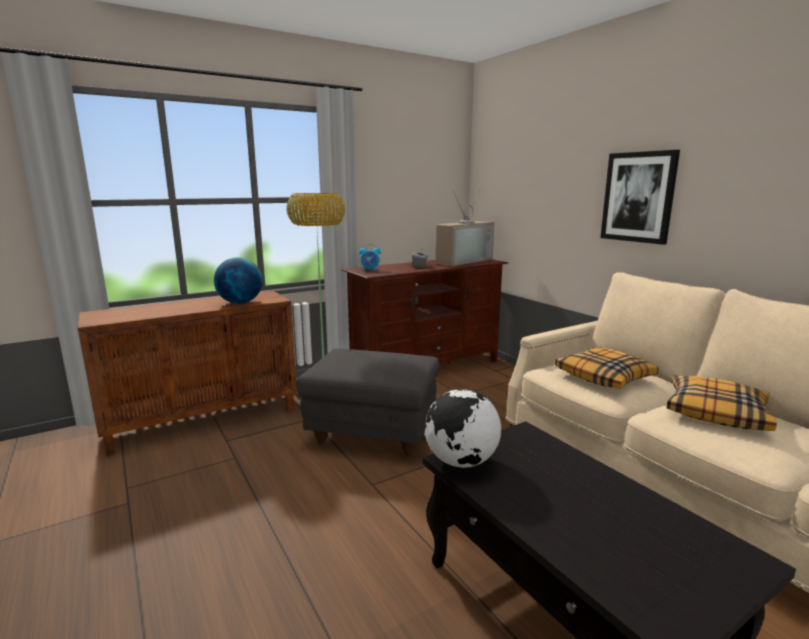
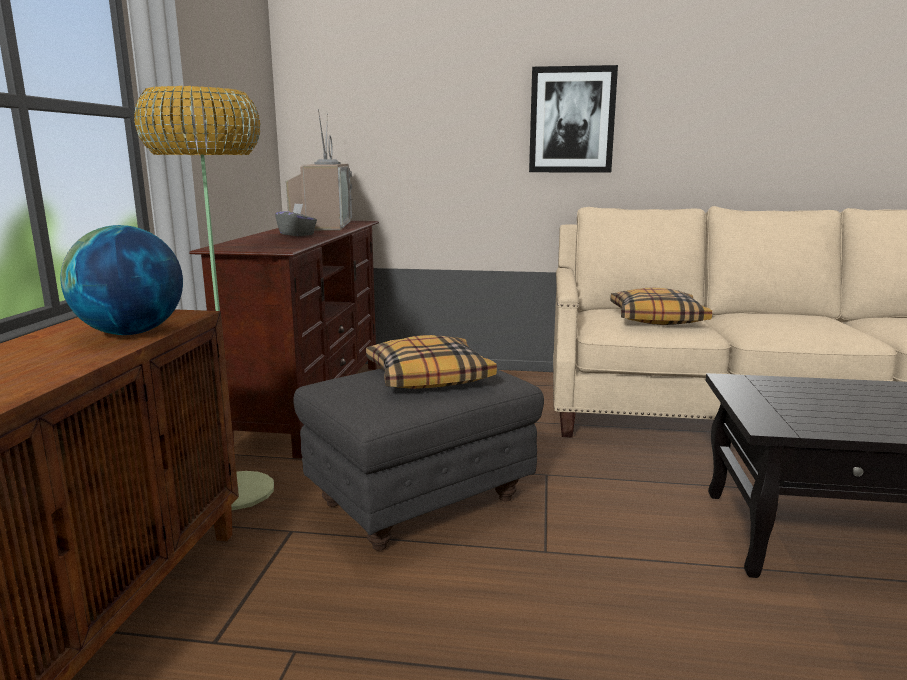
camera: 50 degrees left, 0 degrees up
alarm clock [359,244,381,271] -> none
globe [424,389,501,468] -> none
pillow [666,376,777,431] -> pillow moved to [366,335,497,389]

